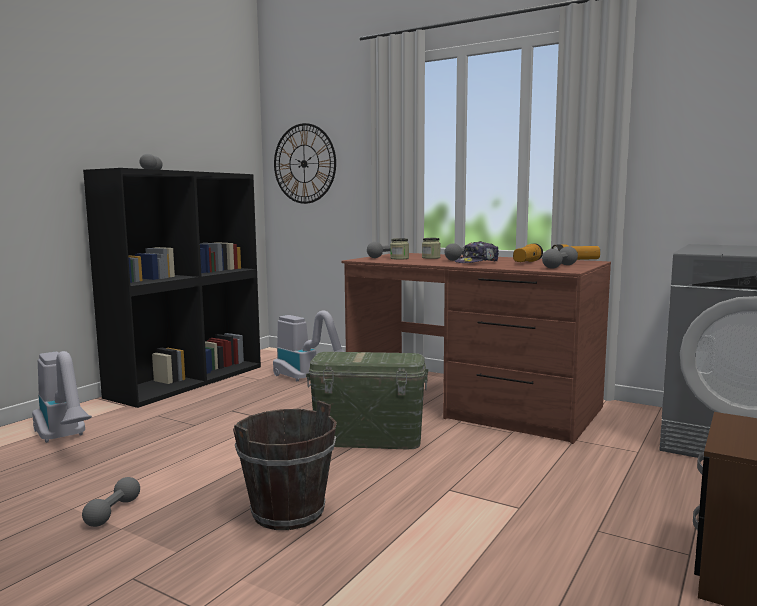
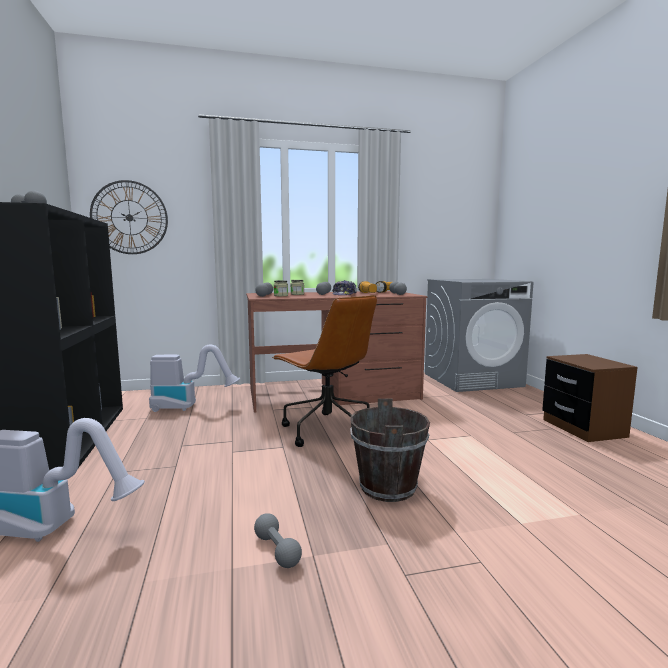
camera: 45 degrees left, 0 degrees up
green storage box [306,352,428,449] -> brown office chair [272,295,377,447]

